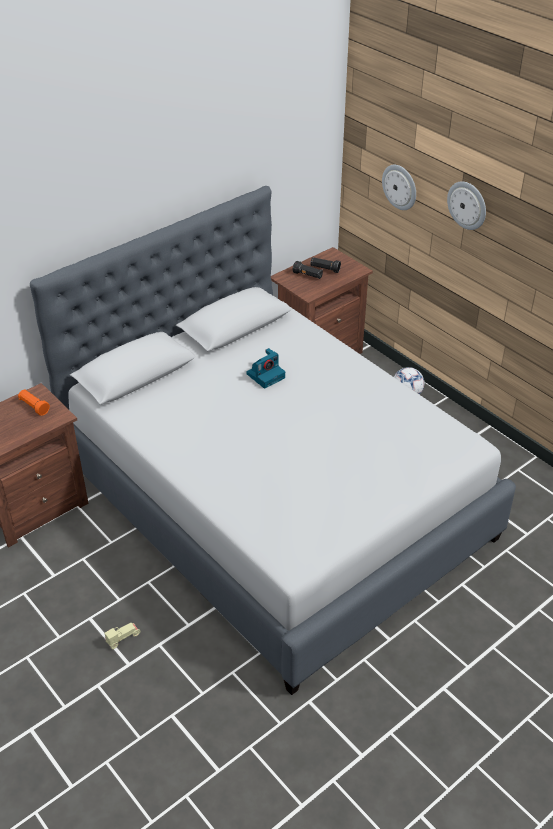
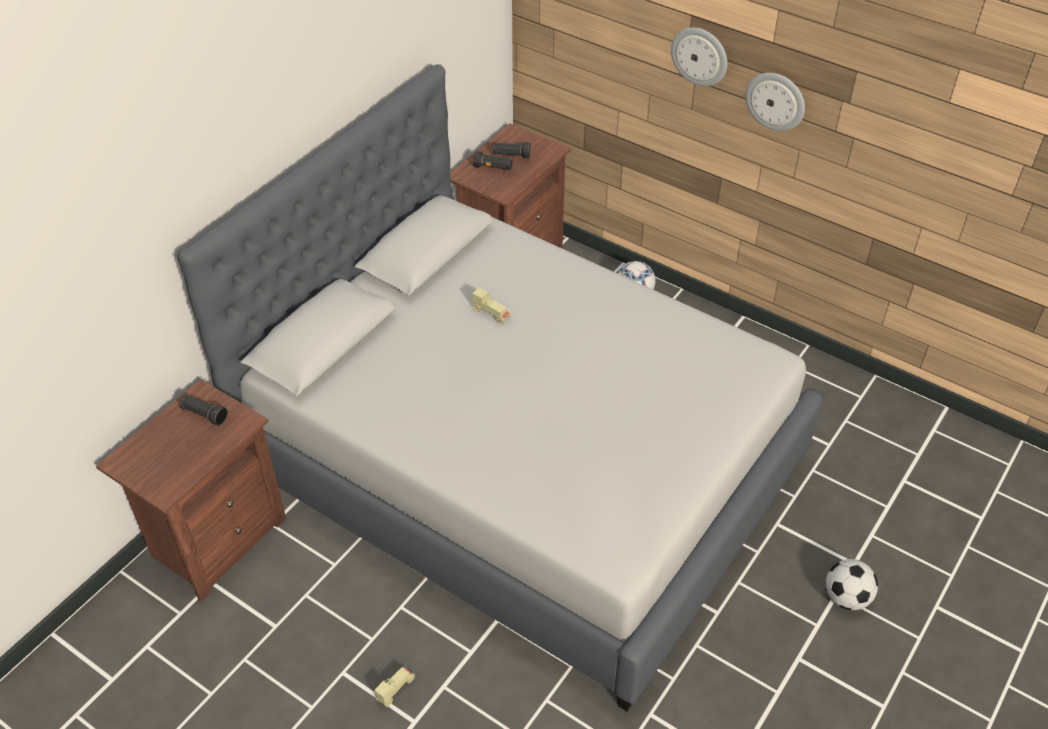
camera: 15 degrees left, 5 degrees up
orange flashlight [18,390,50,416] -> black flashlight [179,394,228,426]
camera [247,348,285,389] -> beige toy car [472,288,511,324]
wall clock [382,165,416,210] -> wall clock moved to [745,73,805,131]
none -> football [826,559,878,610]

